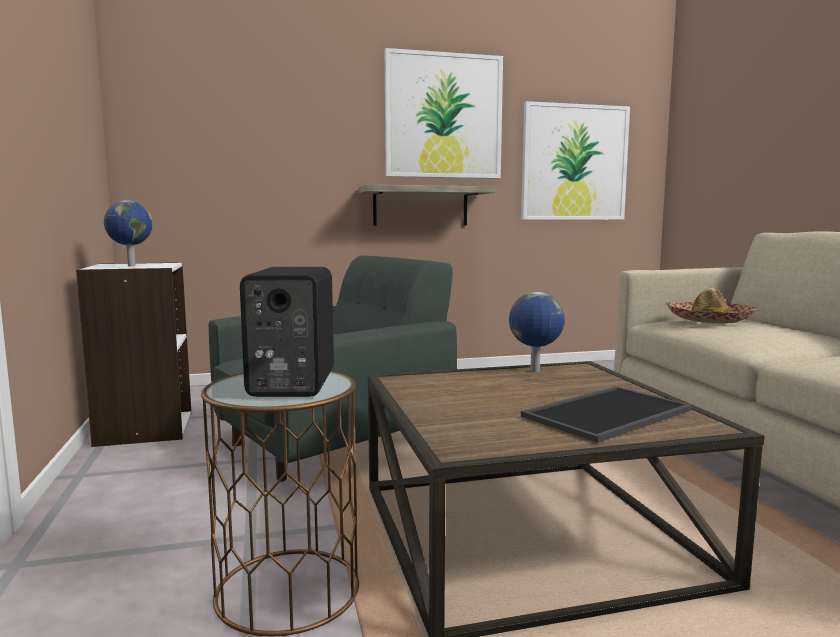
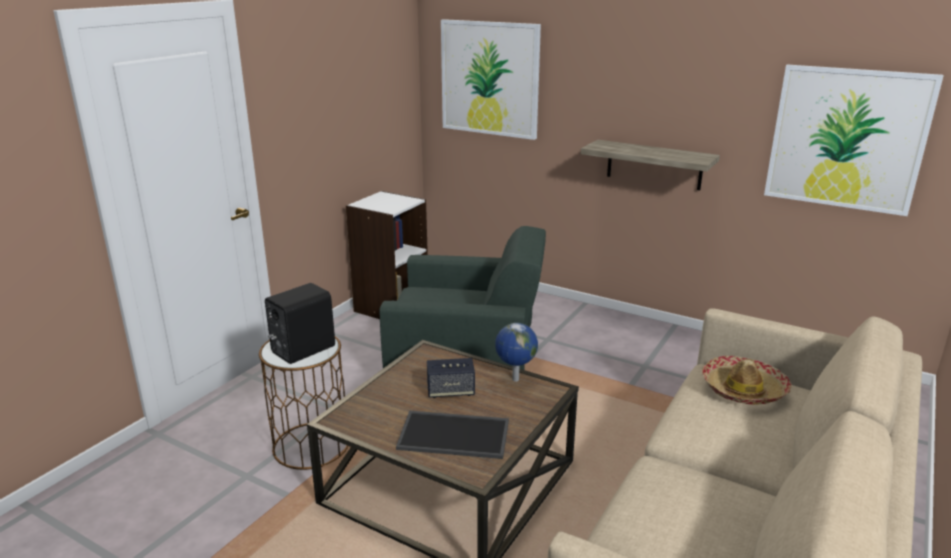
camera: 45 degrees right, 15 degrees up
globe [104,200,153,266] -> none
picture [385,48,503,179] -> picture moved to [441,19,541,140]
none -> speaker [427,358,475,398]

